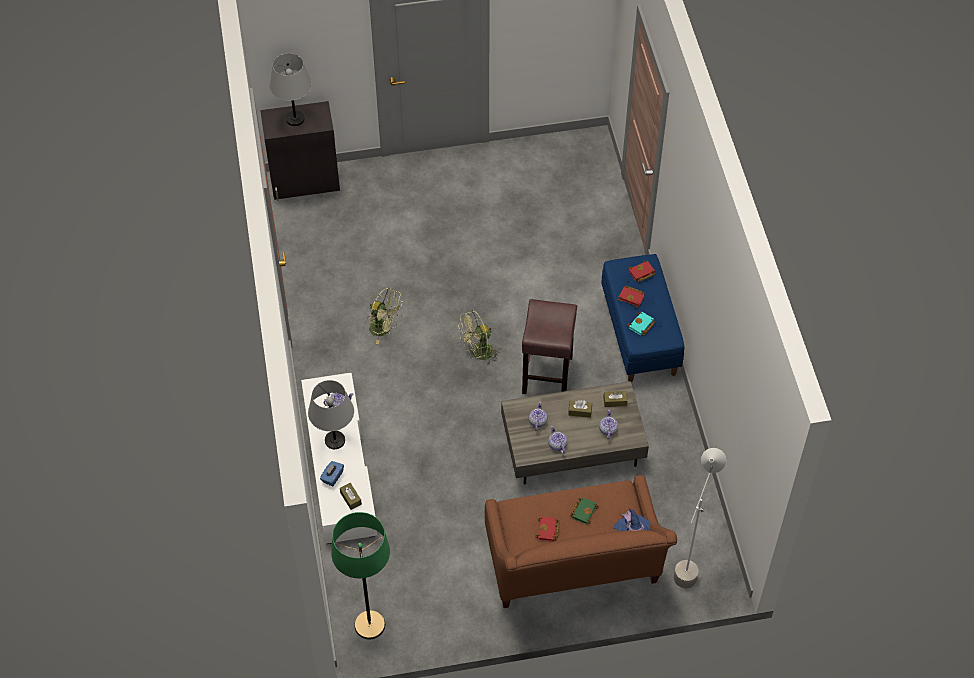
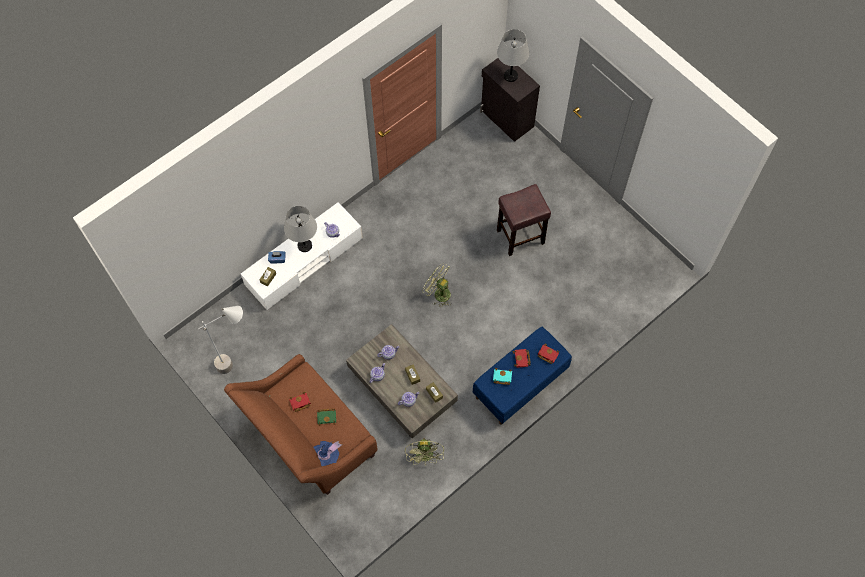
camera: 60 degrees right, 10 degrees up
green floor lamp [331,512,390,639] -> none
green fan [367,287,404,344] -> green fan moved to [405,438,444,466]
brown stool [522,299,577,394] -> brown stool moved to [497,184,551,256]
grey floor lamp [674,448,726,588] -> grey floor lamp moved to [198,306,243,374]

